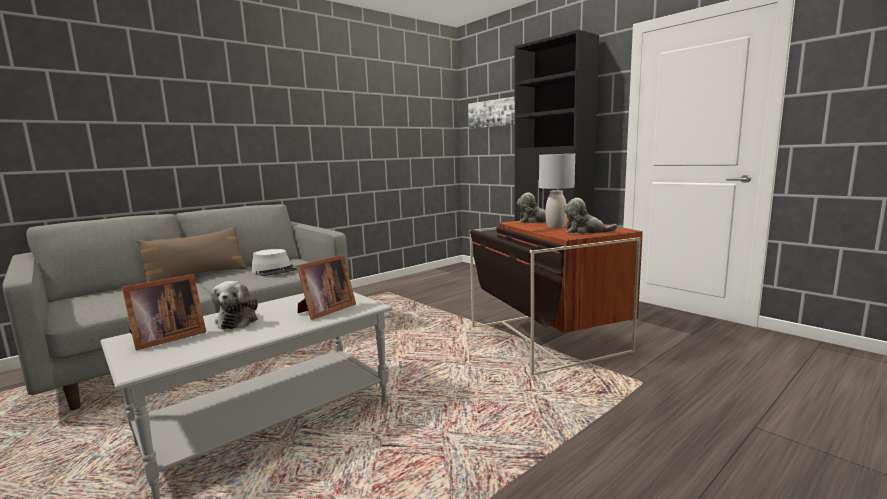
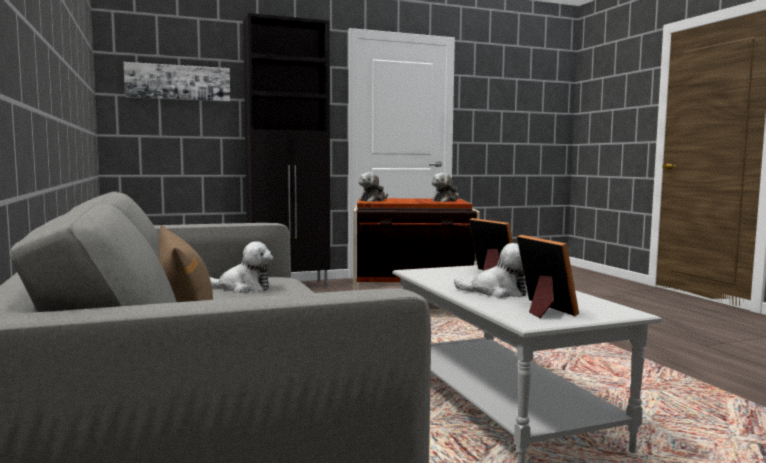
camera: 70 degrees left, 5 degrees down
grey hat [252,249,297,276] -> plush toy [210,241,273,293]
grey table lamp [539,154,575,228] -> none

